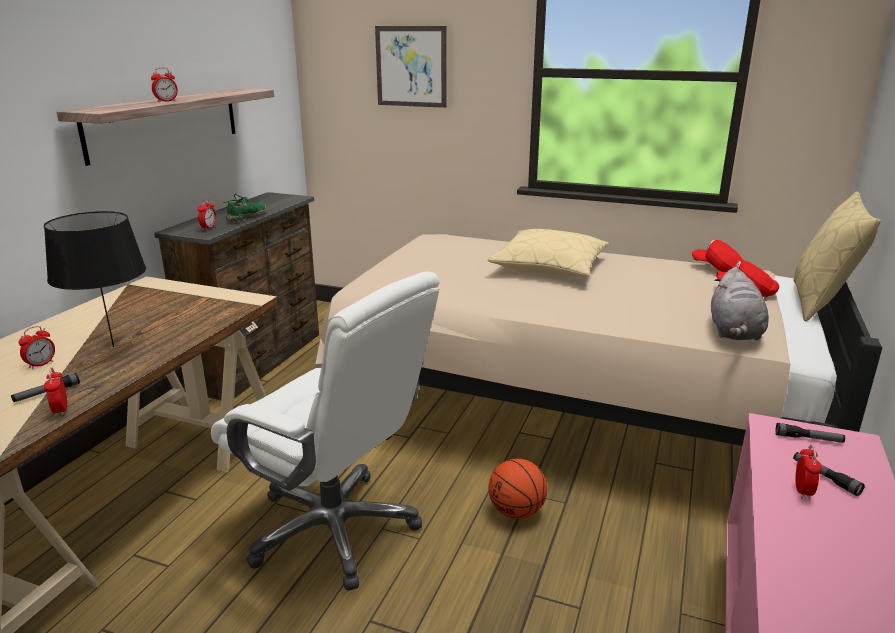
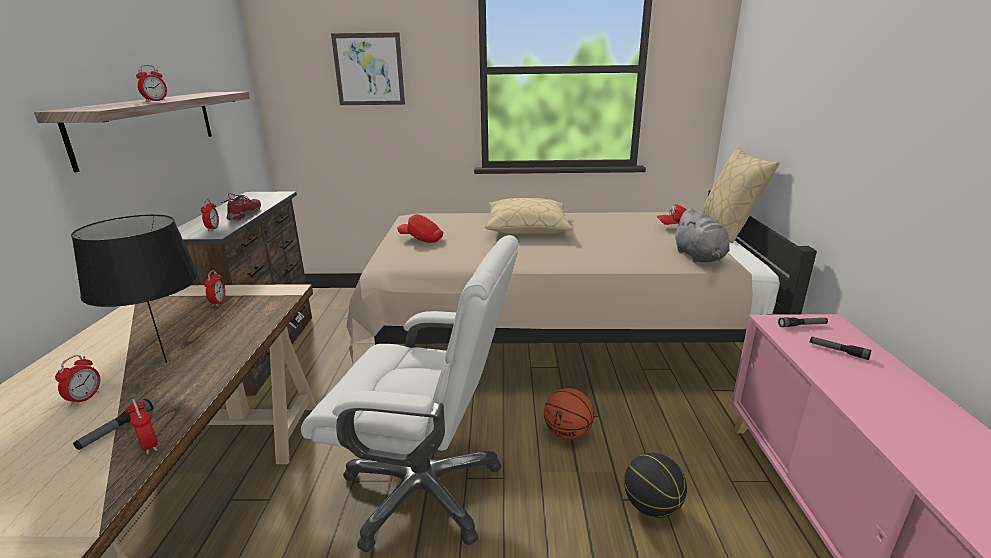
camera: 20 degrees left, 0 degrees up
green shoe [224,194,266,223] -> red shoe [221,193,261,221]
red cap [692,240,743,272] -> red cap moved to [397,214,443,243]
alarm clock [796,445,822,500] -> alarm clock moved to [204,270,225,307]
none -> basketball [624,453,687,518]

